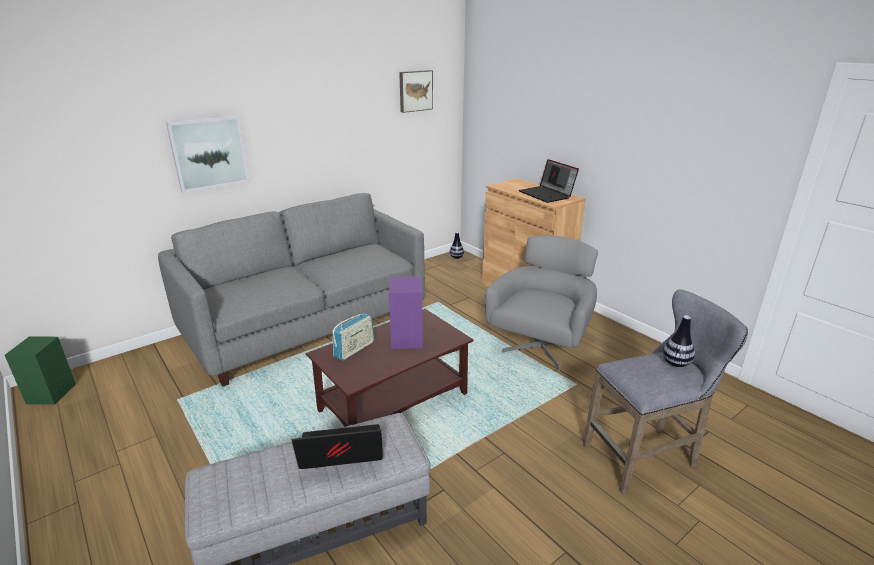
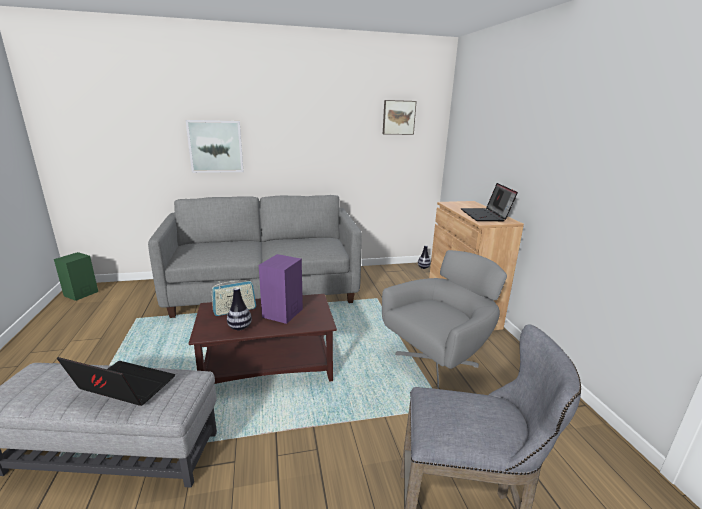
camera: 25 degrees right, 5 degrees down
vase [663,315,695,367] -> vase moved to [227,287,252,331]

